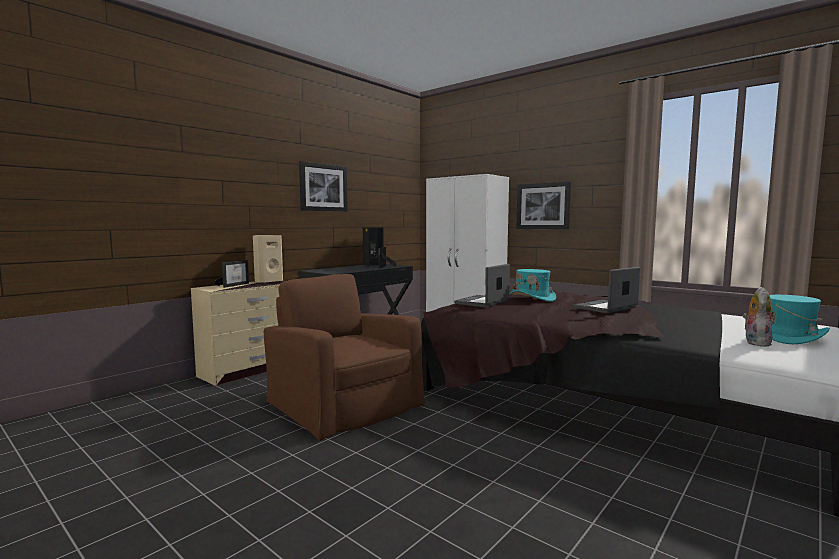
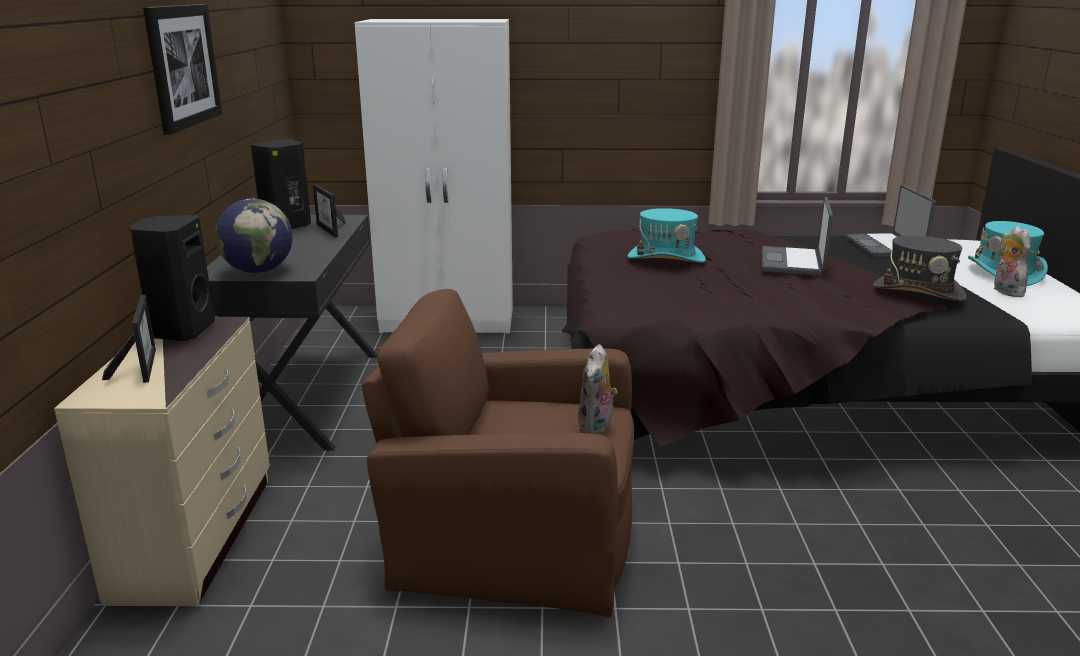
camera: 40 degrees left, 15 degrees up
beige speaker [253,235,283,283] -> black speaker [129,215,215,341]
laptop [454,264,510,307] -> laptop moved to [845,185,936,257]
picture [516,181,571,230] -> none
none -> globe [215,199,293,273]
none -> plush toy [578,344,618,434]
none -> grey hat [873,235,967,302]

